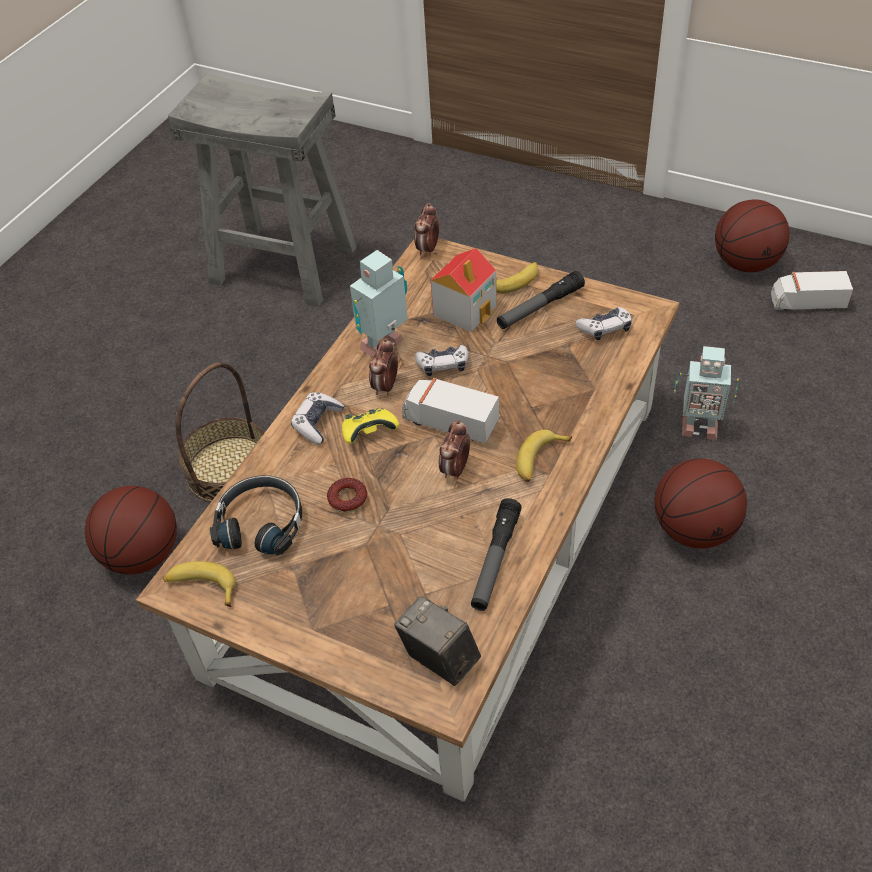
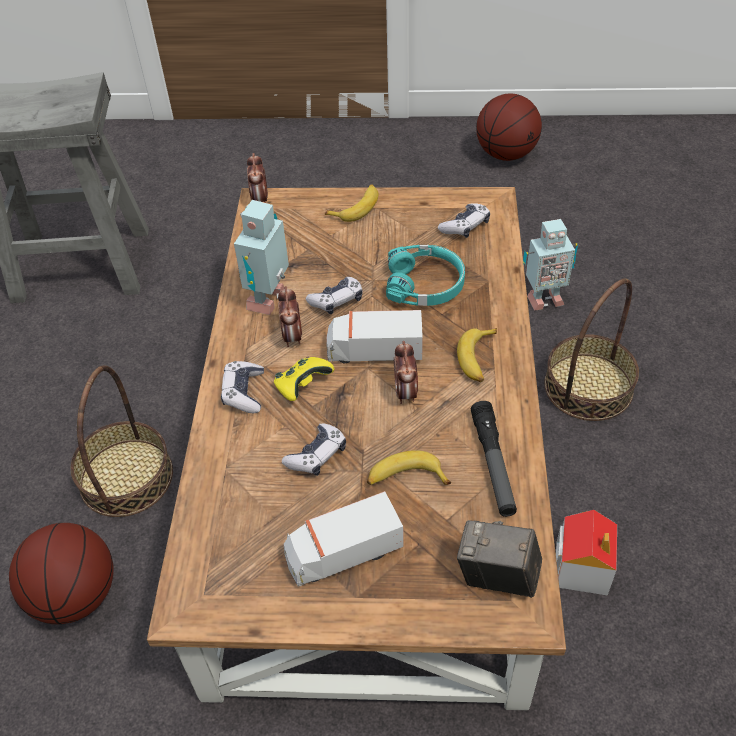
camera: 25 degrees left, 0 degrees up
banana [163,561,236,607] -> banana moved to [367,450,451,485]
black headphones [210,475,302,556] -> none
donut [327,478,367,513] -> game controller [282,423,346,476]
toy house [431,248,497,332] -> toy house moved to [556,510,617,595]
flashlight [497,271,585,329] -> none
basketball [654,458,747,549] -> basket [544,278,639,421]
toy truck [771,271,853,312] -> toy truck moved to [284,491,404,587]
none -> turquoise headphones [386,245,465,306]

